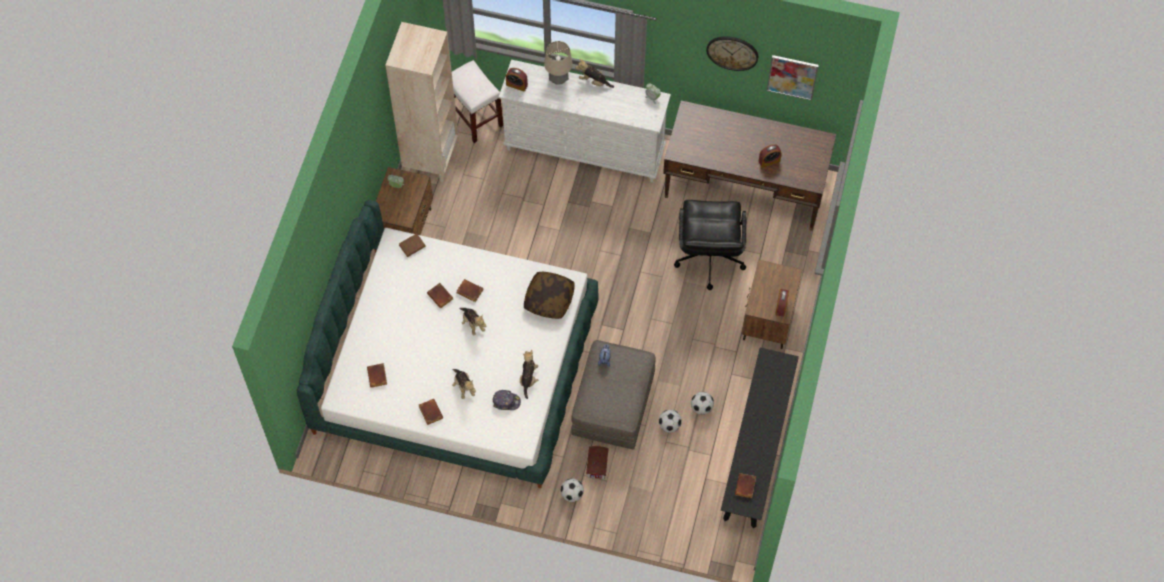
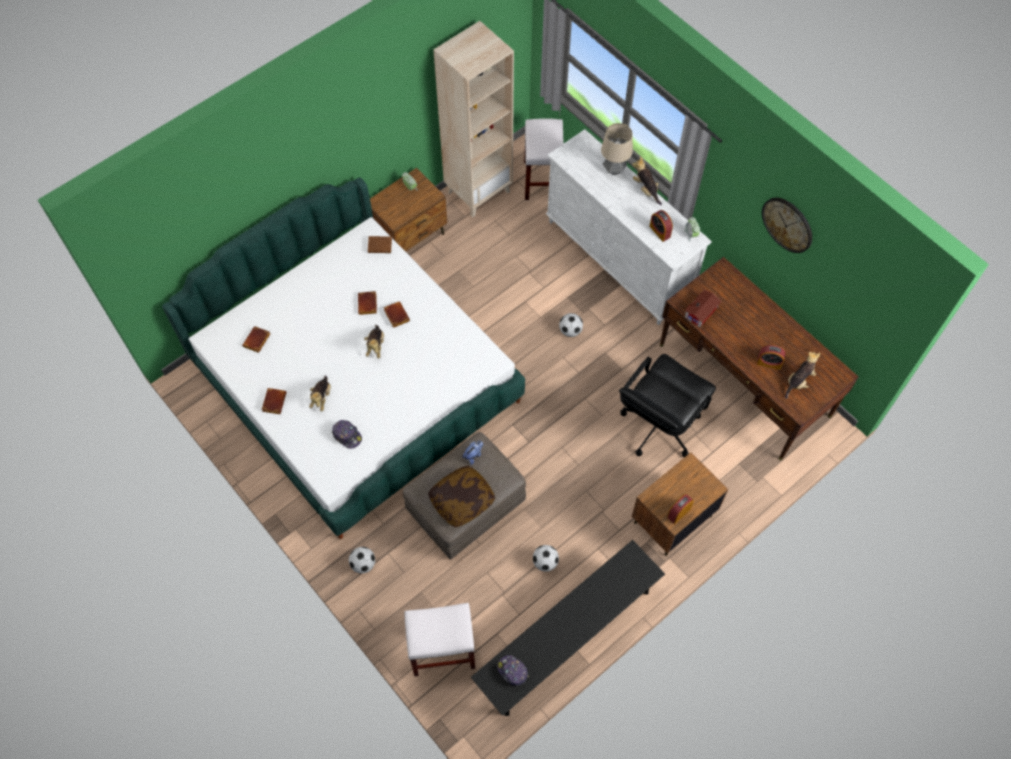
camera: 35 degrees right, 0 degrees up
alarm clock [506,68,528,92] -> alarm clock moved to [649,210,673,242]
plush toy [520,350,538,399] -> plush toy moved to [785,352,820,399]
pillow [524,271,575,319] -> pillow moved to [428,466,495,527]
toy house [586,446,609,479] -> toy house moved to [685,290,722,327]
football [659,410,682,433] -> football moved to [559,313,583,337]
brown book [735,473,756,498] -> cap [497,655,529,686]
picture [767,55,819,101] -> none
none -> white stool [404,603,475,677]

